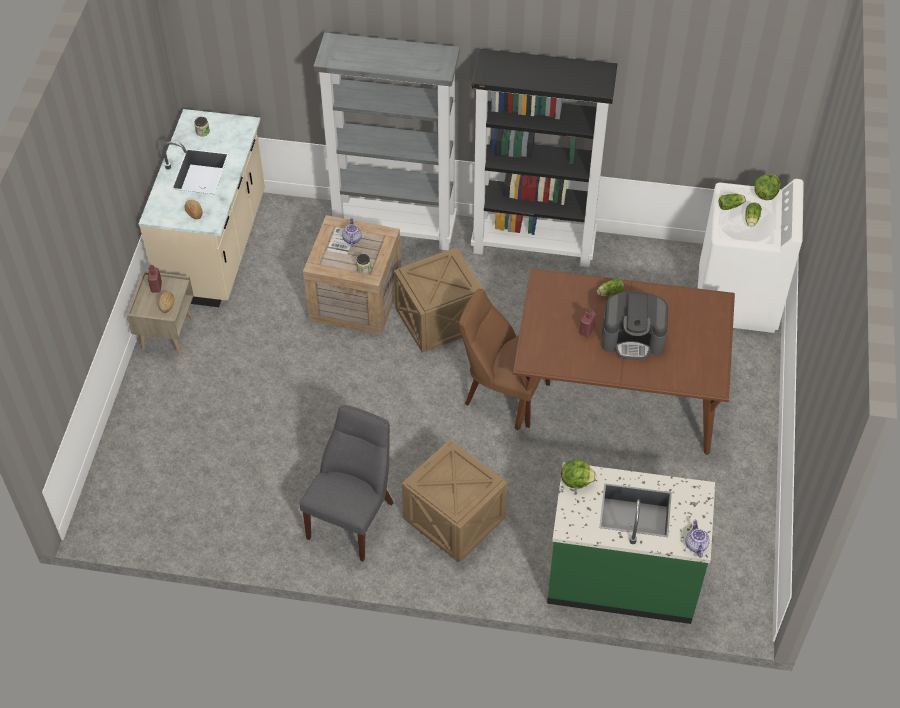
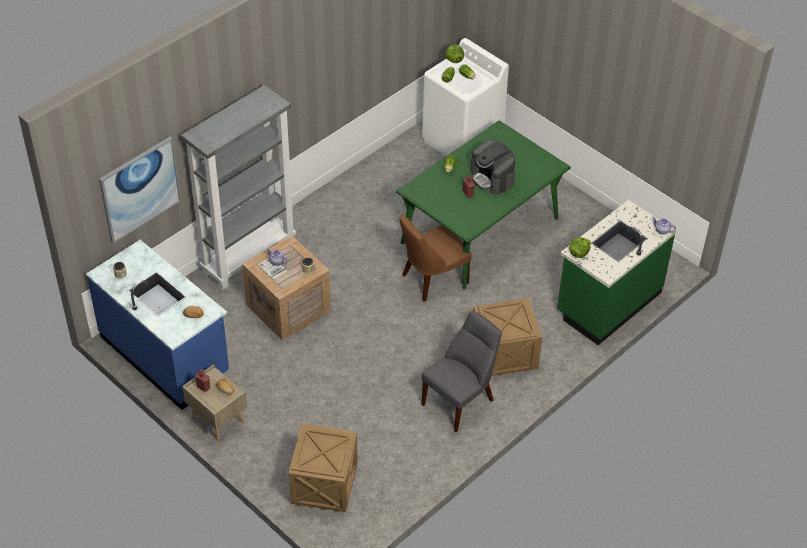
camera: 55 degrees left, 5 degrees down
beige counter [139,109,265,307] -> blue counter [86,240,229,410]
grey chair [300,405,394,561] -> grey chair turned 75 degrees clockwise [421,311,502,432]
crate [394,247,485,353] -> crate moved to [289,424,357,512]
black bookcase [471,49,617,267] -> none
brown dining table [513,268,735,455] -> green dining table [396,120,571,290]
coffee machine [602,291,668,360] -> coffee machine turned 105 degrees clockwise [470,139,515,195]
none -> picture [99,137,181,243]

